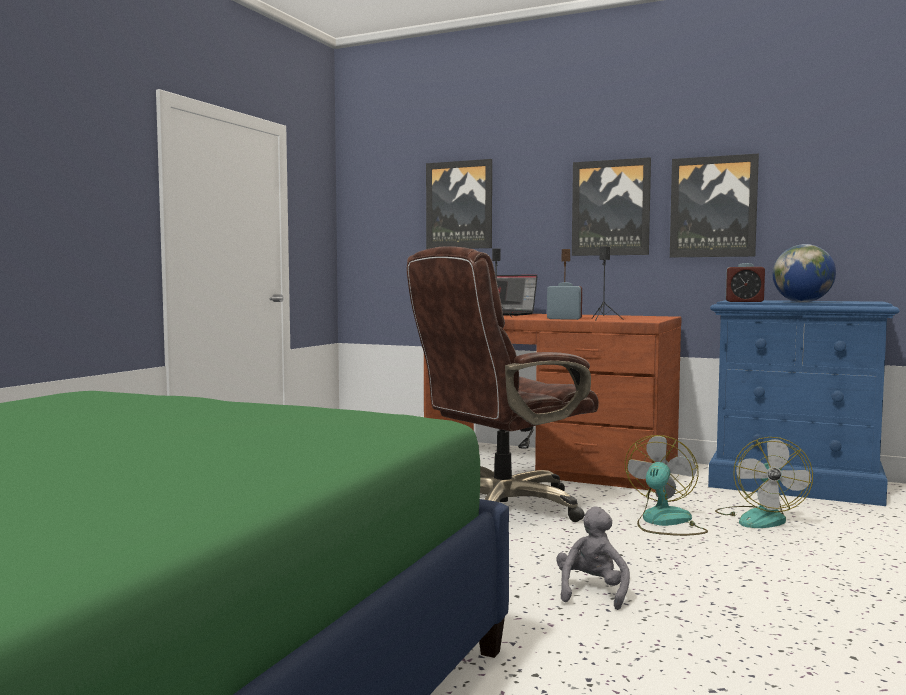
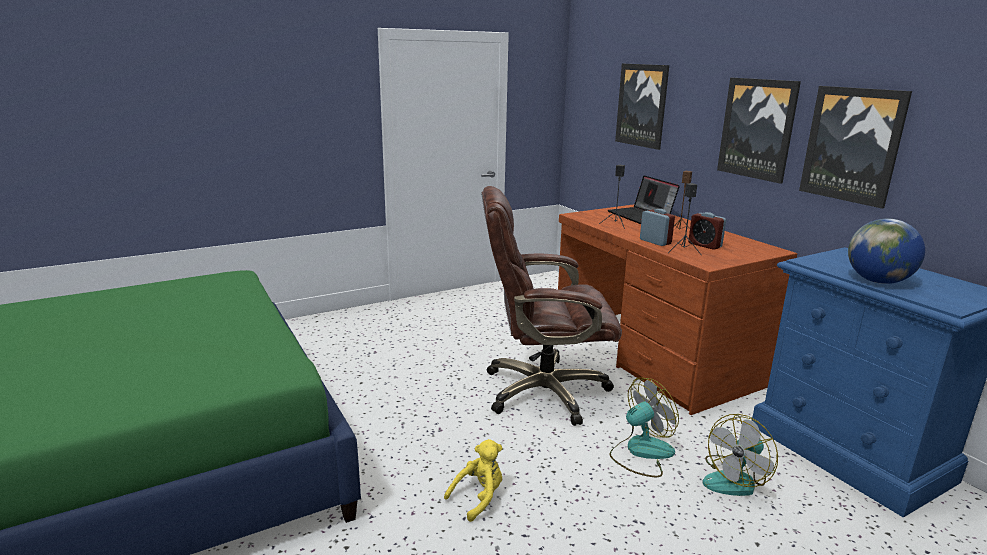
camera: 35 degrees right, 15 degrees up
grey plush toy [556,506,630,610] -> yellow plush toy [444,439,502,522]
alarm clock [725,263,765,302] -> alarm clock moved to [688,212,726,250]

